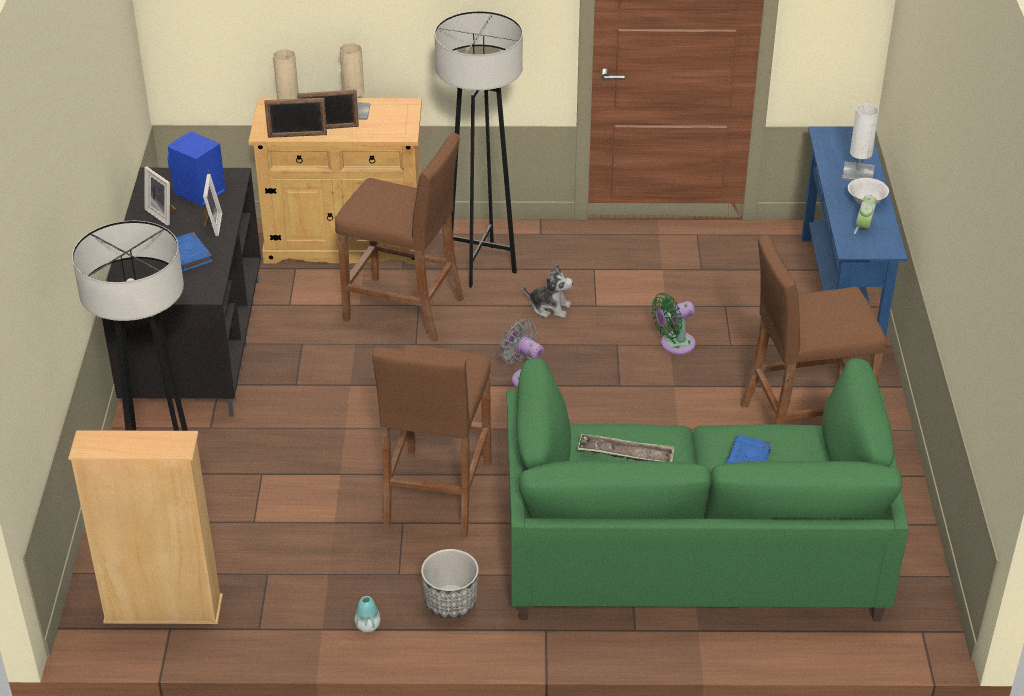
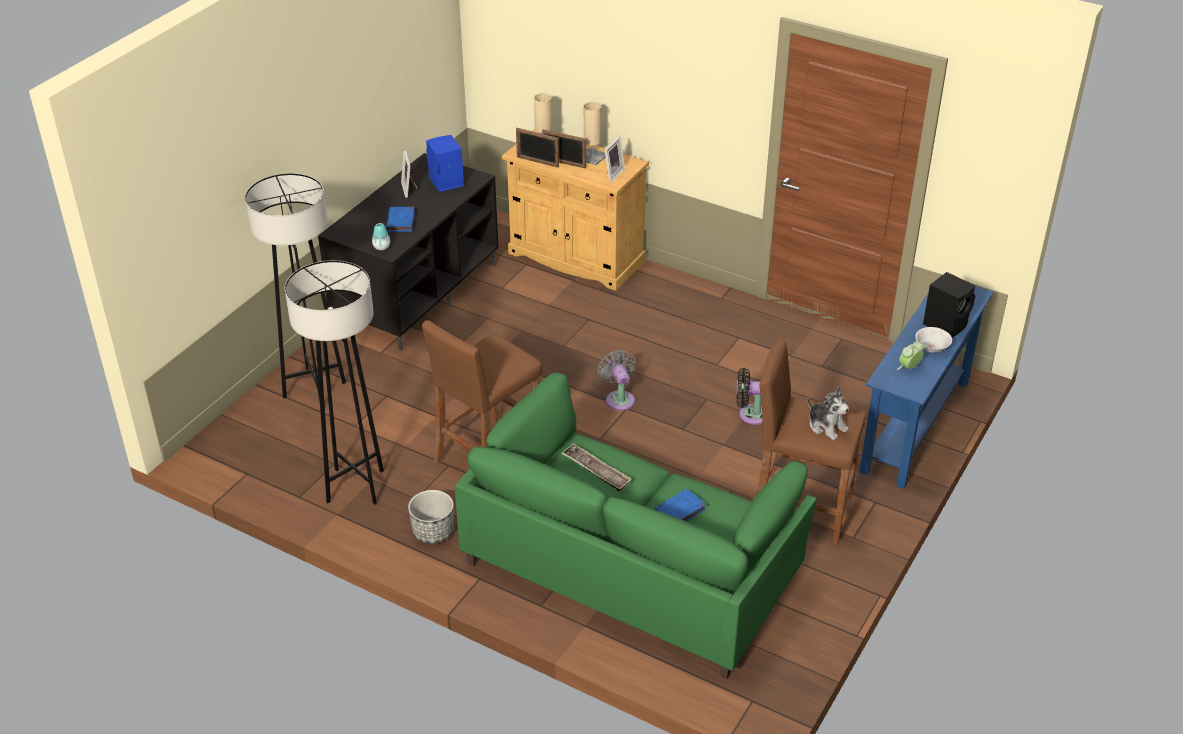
camera: 30 degrees right, 0 degrees up
beige bookcase [68,430,223,624] -> none
picture frame [203,174,222,236] -> picture frame moved to [605,136,625,183]
brown stool [335,133,464,342] -> none
vase [355,596,380,633] -> vase moved to [372,223,390,250]
grey floor lamp [435,11,523,288] -> grey floor lamp moved to [285,260,384,505]
plush toy [523,264,573,318] -> plush toy moved to [807,387,849,440]
green fan [652,293,696,355] -> black fan [737,368,762,425]
white table lamp [842,104,879,181] -> black speaker [923,272,975,337]

